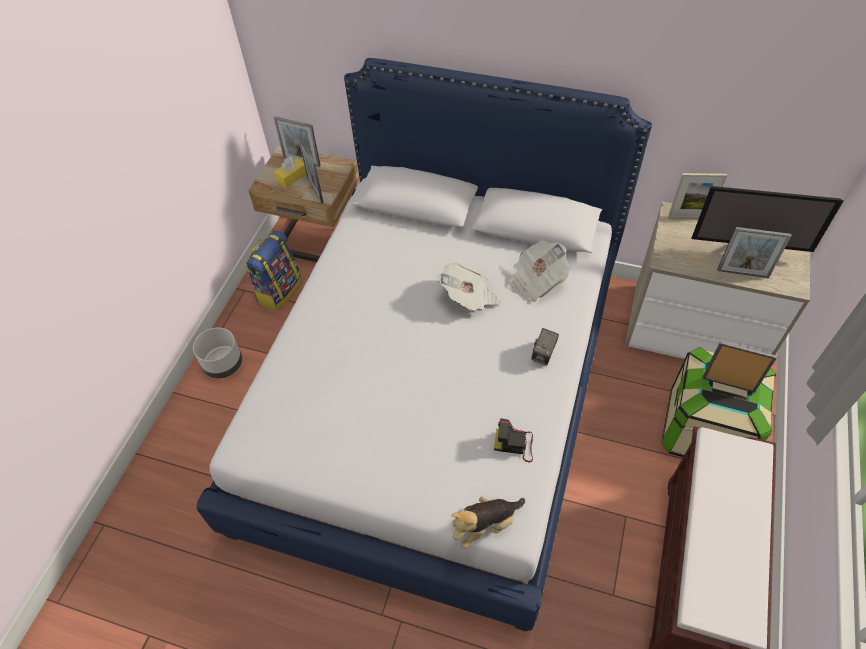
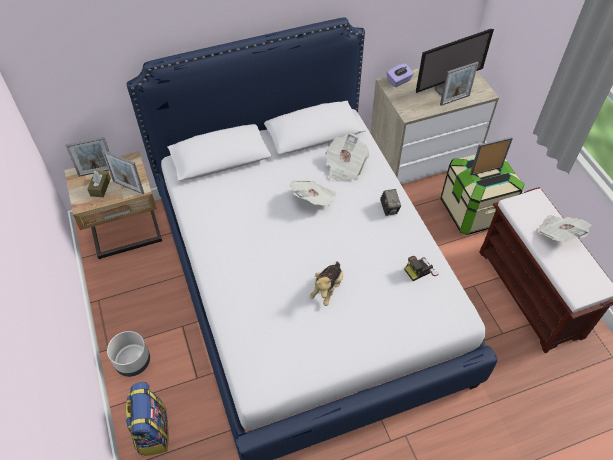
camera: 40 degrees left, 0 degrees up
backpack [247,230,302,311] -> backpack moved to [125,382,169,456]
yellow tissue box [274,157,306,188] -> brown tissue box [87,170,111,197]
plush toy [452,497,525,548] -> plush toy moved to [310,261,343,306]
picture frame [668,173,727,219] -> purple tissue box [387,63,414,87]
none -> newspaper [536,215,592,242]

